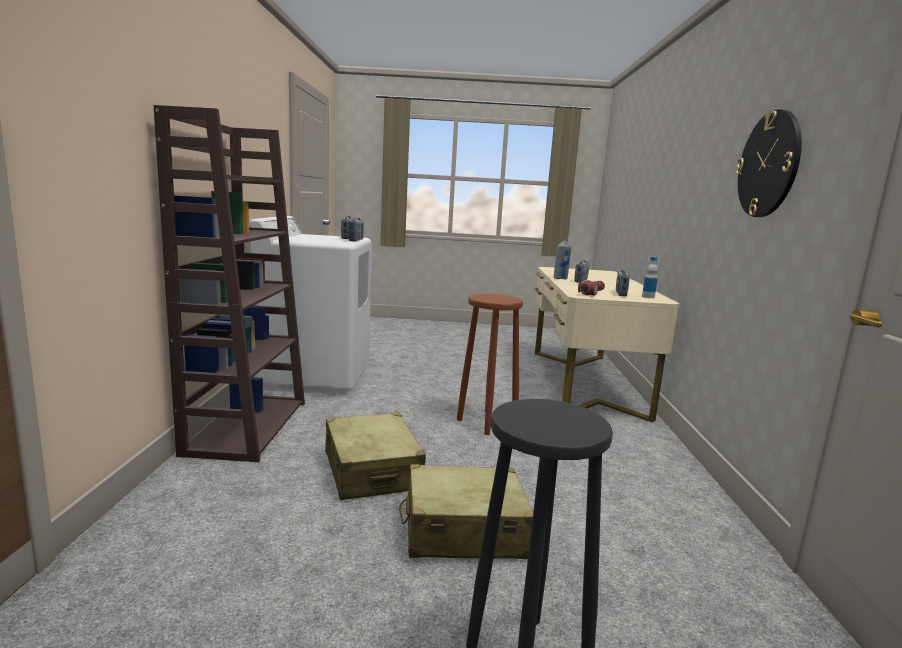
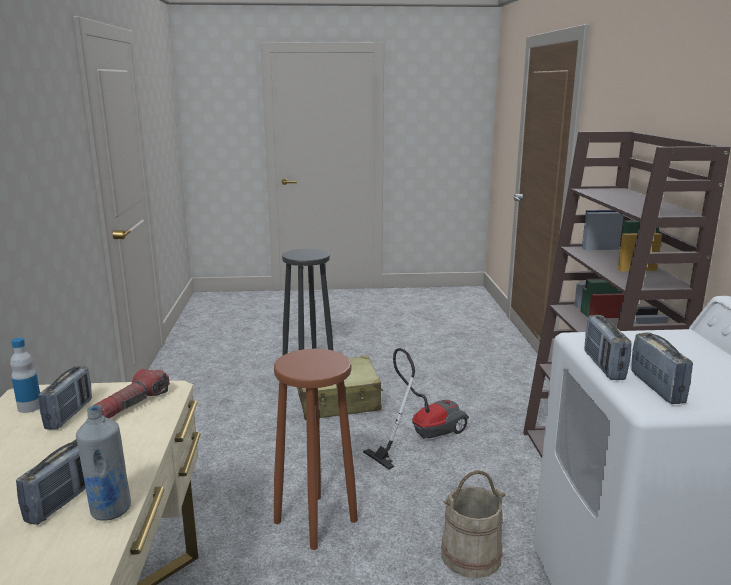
camera: 175 degrees right, 5 degrees up
beige suitcase [325,413,426,500] -> vacuum cleaner [363,348,469,470]
wall clock [736,109,802,217] -> none
none -> beige bucket [441,470,506,578]

